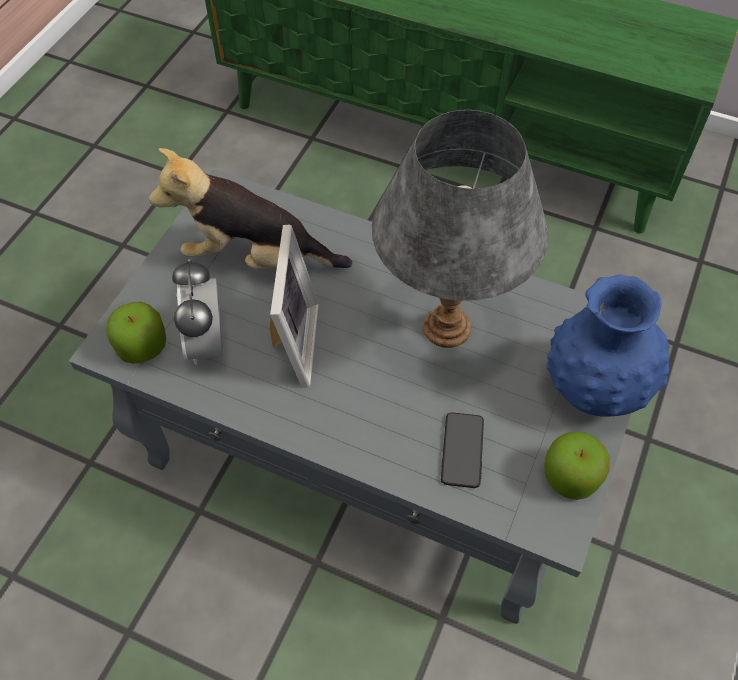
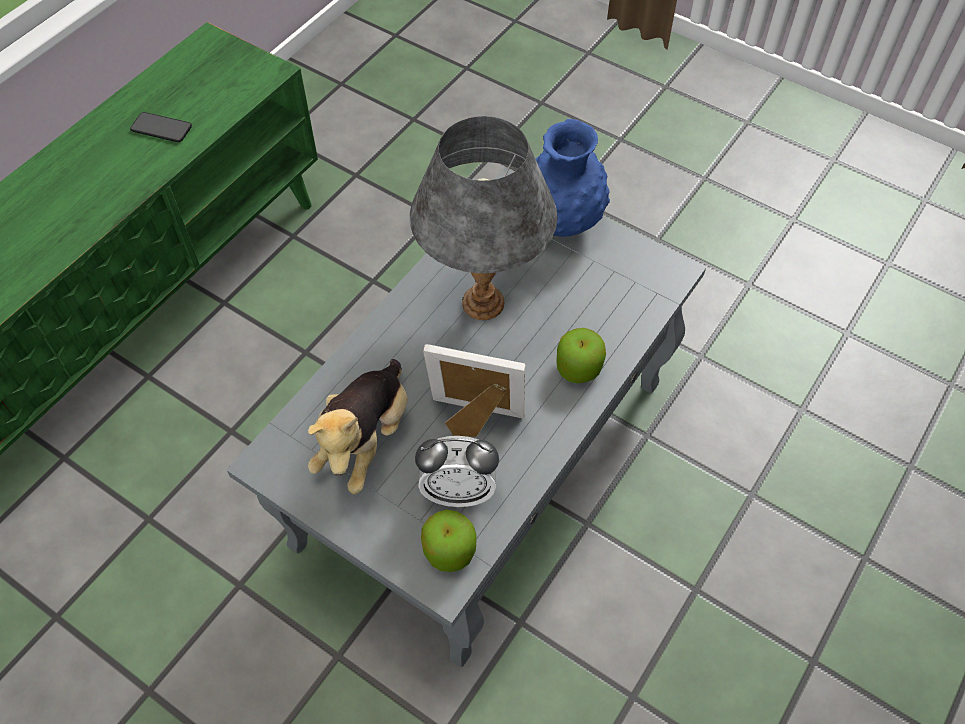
camera: 80 degrees left, 0 degrees up
phone [441,412,484,488] -> phone moved to [130,112,192,142]
apple [544,432,610,500] -> apple moved to [556,328,606,383]

